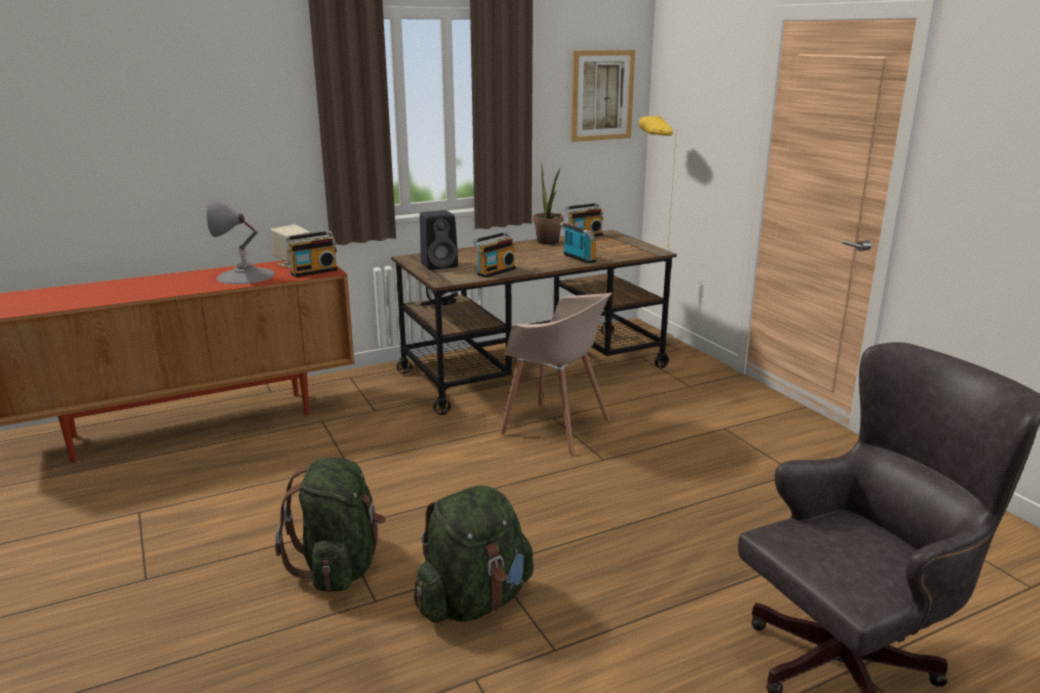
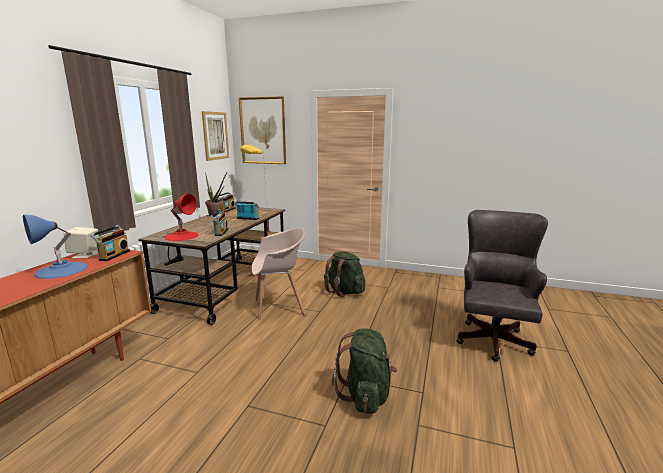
camera: 45 degrees left, 5 degrees down
grey table lamp [207,200,275,284] -> blue table lamp [23,214,88,279]
green backpack [275,457,386,593] -> green backpack moved to [324,251,365,297]
black speaker [420,210,458,270] -> red table lamp [165,194,199,241]
none -> picture [239,96,286,164]

